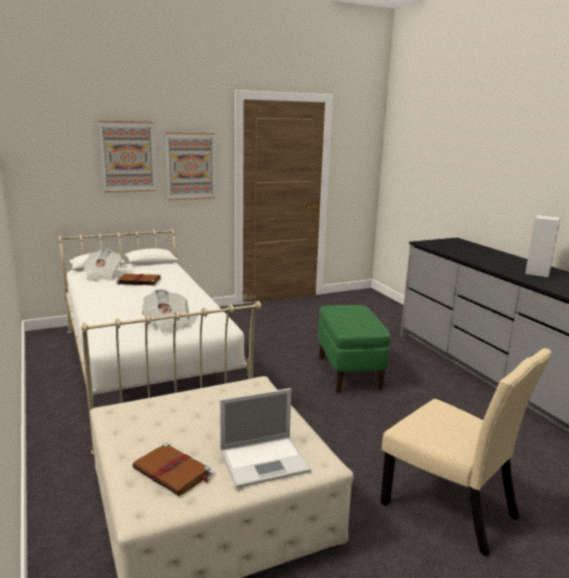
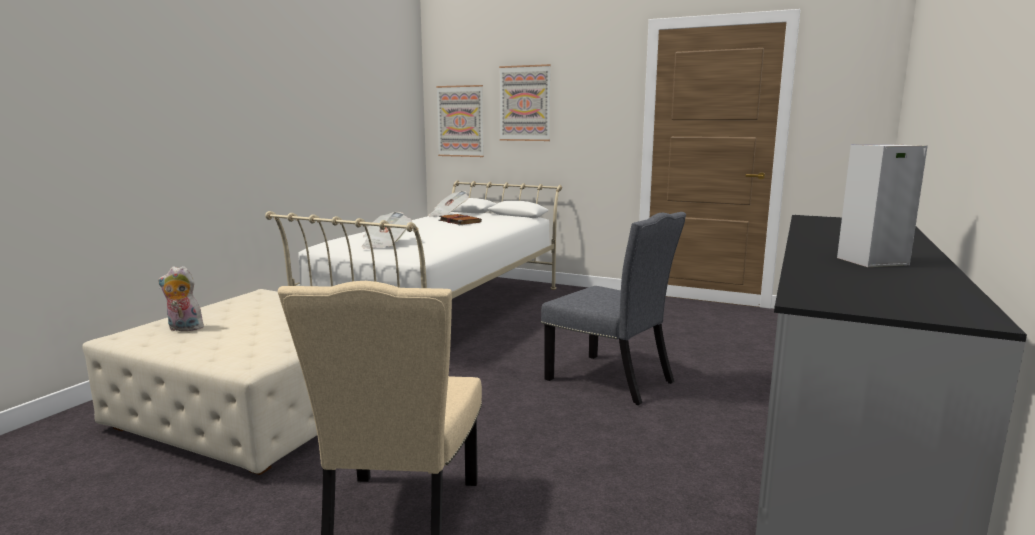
camera: 50 degrees right, 5 degrees down
brown book [132,443,211,496] -> plush toy [158,266,204,331]
picture [165,132,215,200] -> picture moved to [436,85,484,157]
laptop [220,388,311,488] -> none
green ottoman [318,305,390,392] -> grey chair [541,212,686,405]

